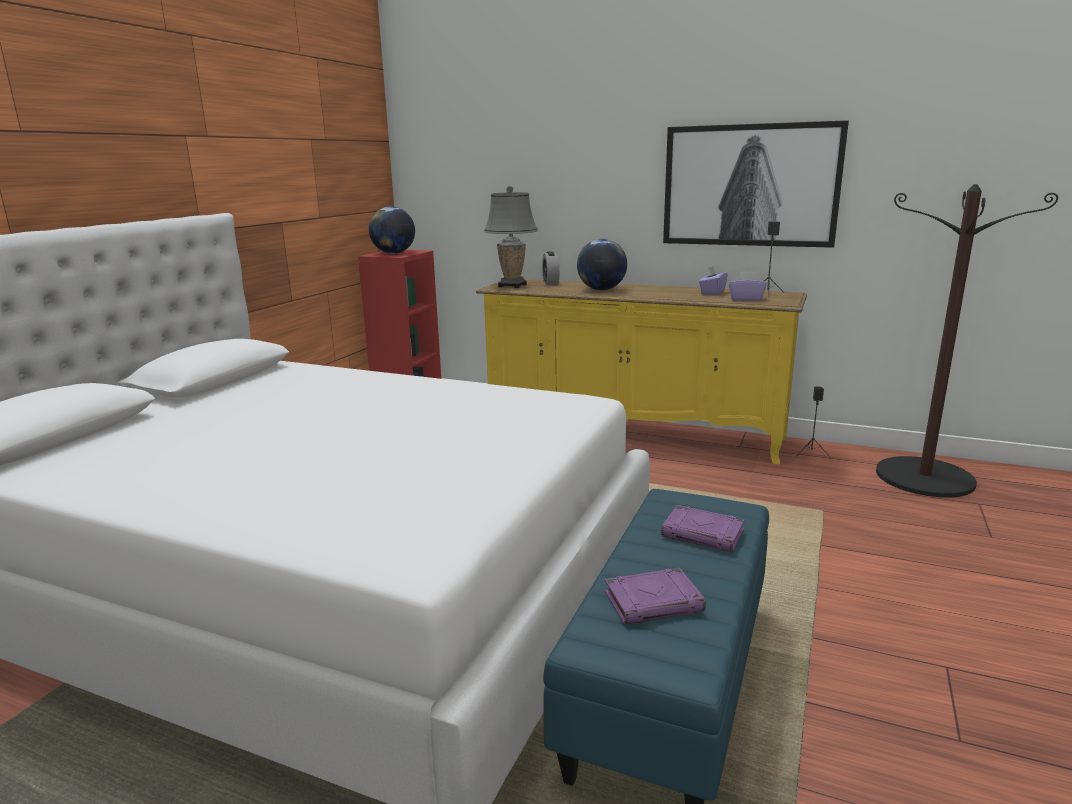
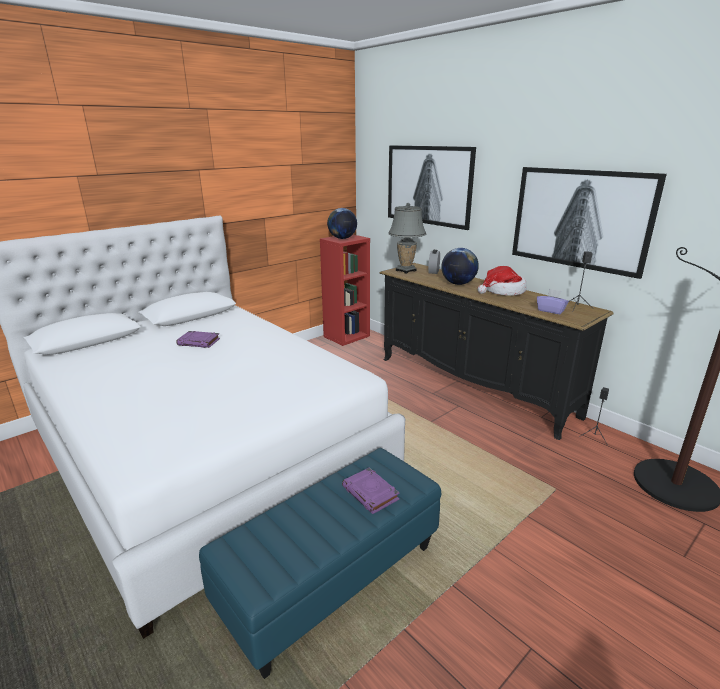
camera: 25 degrees right, 5 degrees up
yellow dresser [476,279,807,464] -> black dresser [380,263,614,440]
purple book [605,568,706,625] -> purple book moved to [177,331,220,348]
purple tissue box [699,266,728,295] -> none
none -> picture [388,145,476,230]
none -> hat [477,266,527,296]

